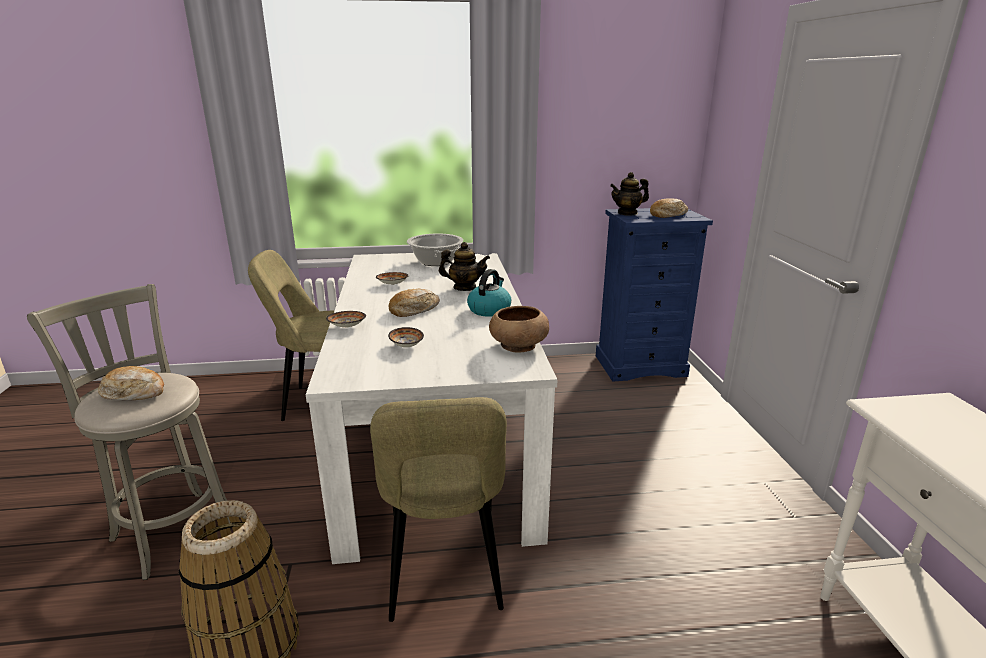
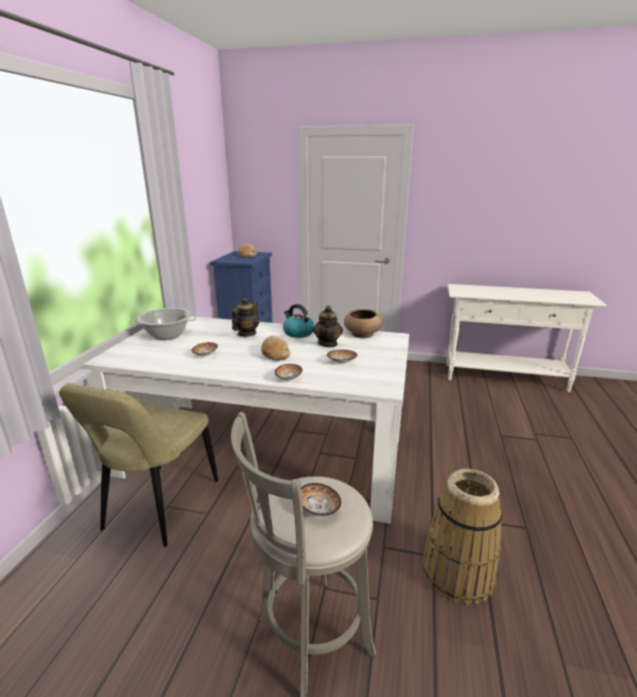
camera: 70 degrees left, 0 degrees up
bread [98,366,164,401] -> bowl [301,483,341,516]
beige chair [370,397,507,622] -> none
teapot [610,172,649,216] -> teapot moved to [313,306,343,347]

